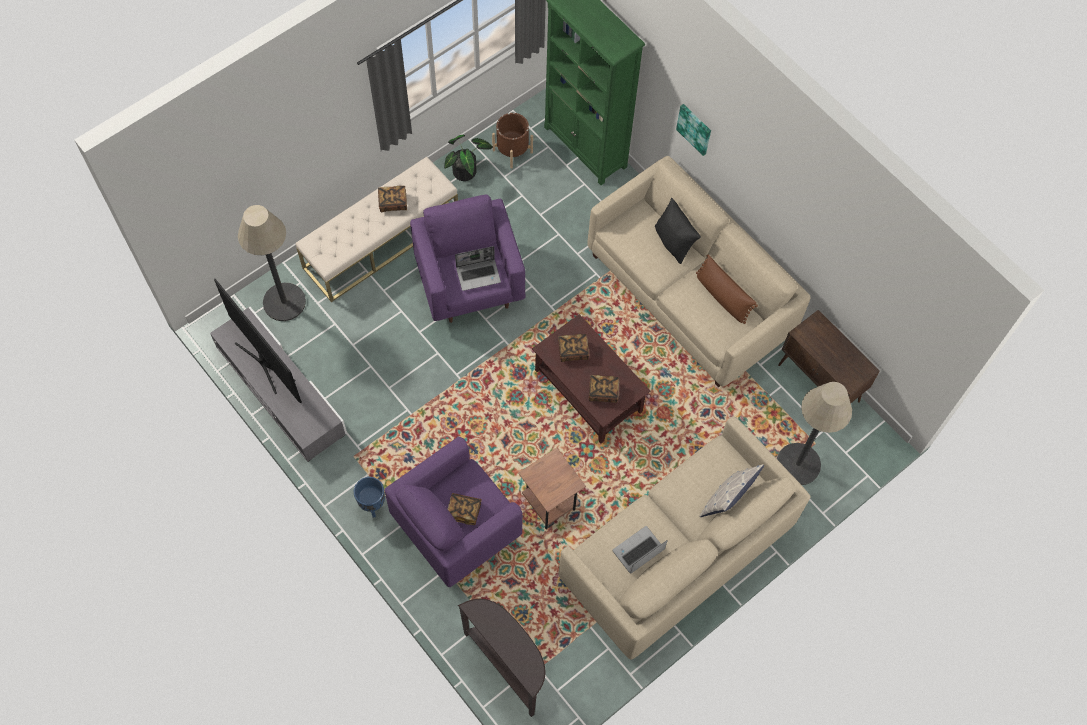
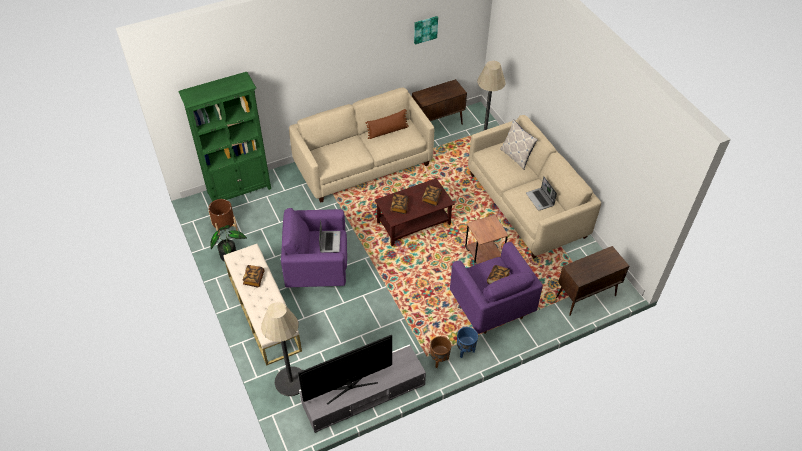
camera: 75 degrees left, 15 degrees down
brown console table [458,599,545,717] -> brown cabinet [556,246,629,316]
black pillow [655,198,701,264] -> none
picture [676,104,711,156] -> picture moved to [414,16,438,44]
none -> brown planter [430,336,451,368]

